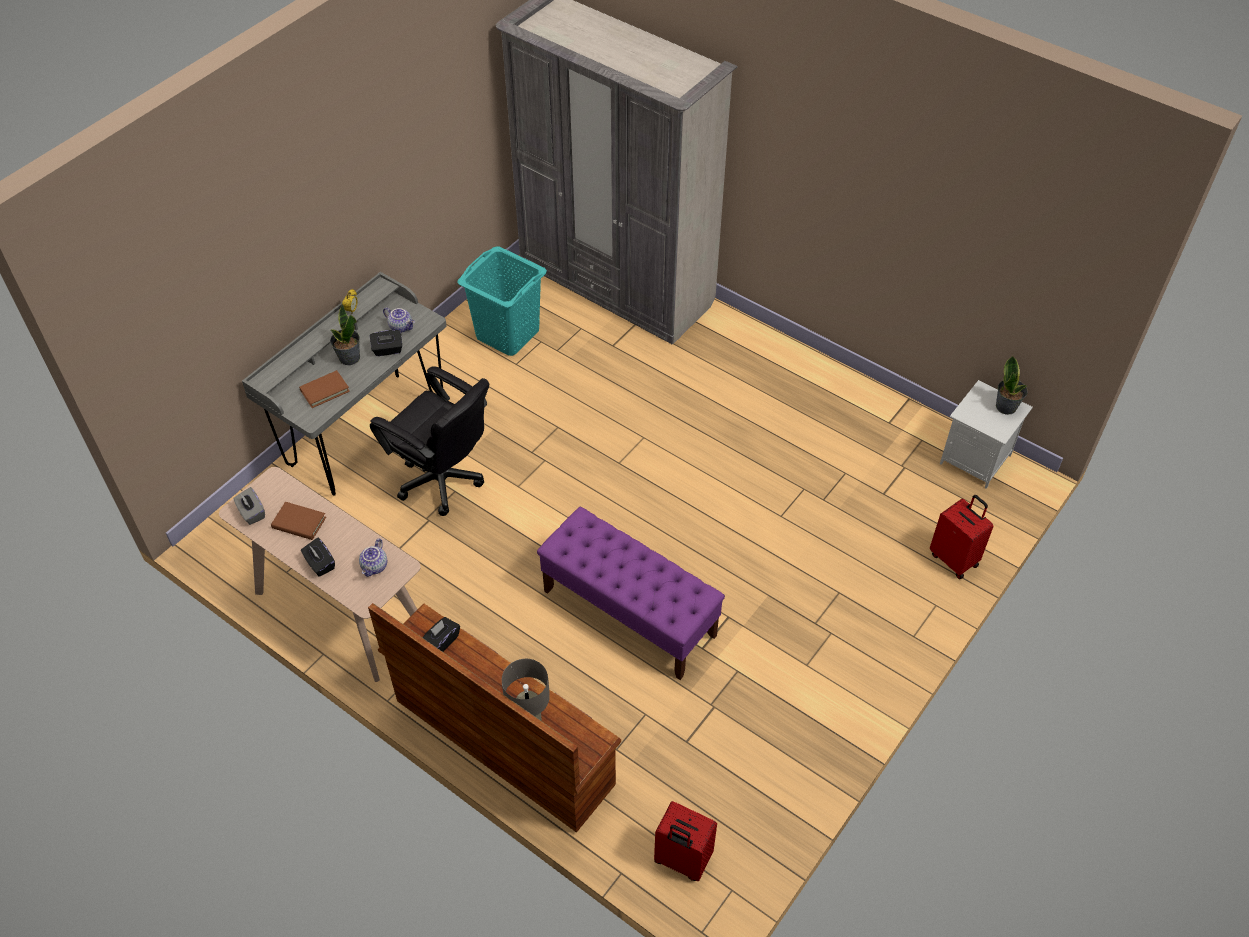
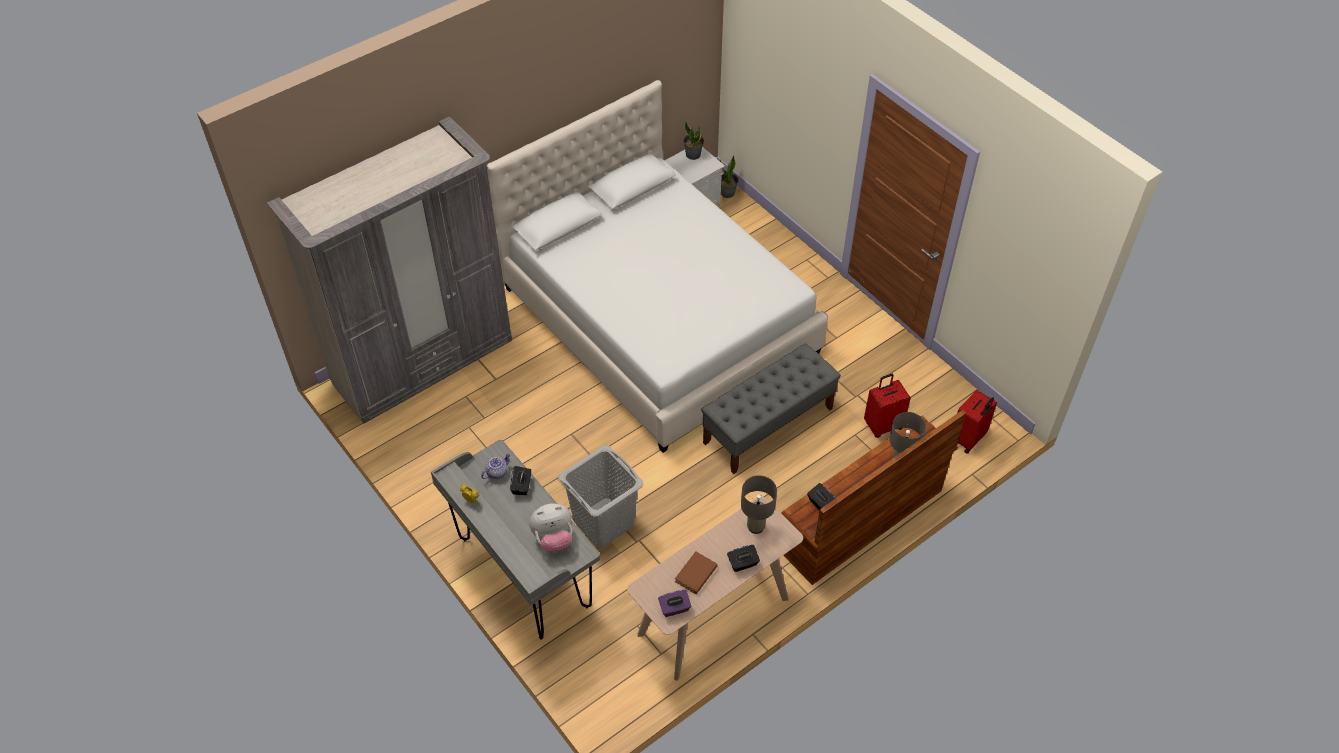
camera: 75 degrees left, 0 degrees up
grey tissue box [233,487,265,525] -> purple tissue box [658,590,691,617]
brown book [299,370,350,408] -> plush toy [529,503,572,552]
potted plant [330,304,360,365] -> potted plant moved to [720,155,738,198]
teapot [359,539,387,577] -> grey table lamp [741,475,777,534]
black office chair [370,366,489,516] -> grey laundry basket [558,445,643,548]
turquoise laundry basket [457,247,547,356] -> none
purple bench [537,507,725,680] -> grey bench [701,343,841,474]
red suitcase [930,495,993,579] -> red suitcase moved to [864,374,911,438]
none -> white bed [487,80,828,453]

